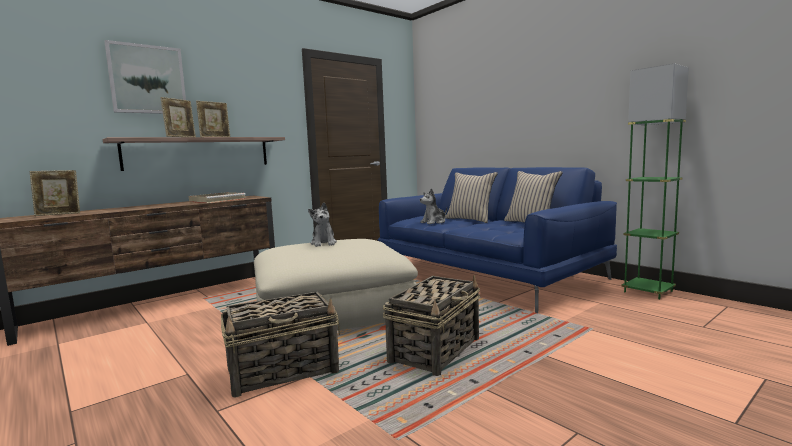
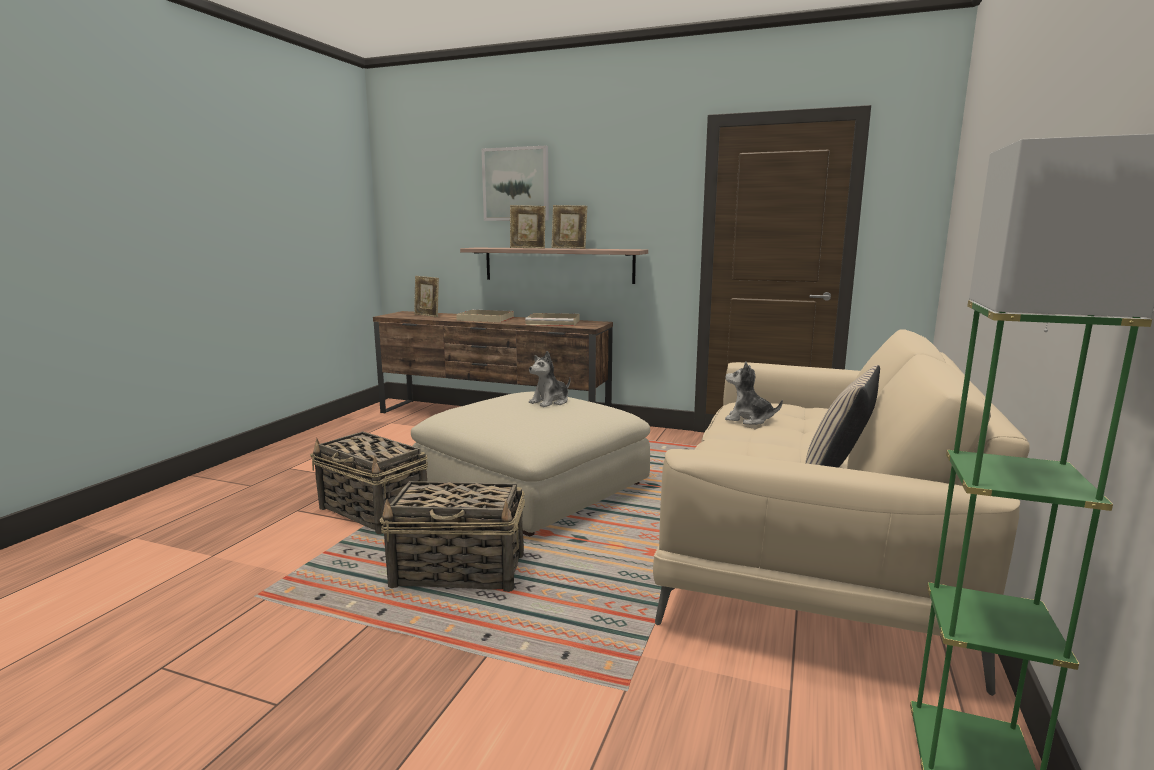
camera: 60 degrees right, 5 degrees up
blue sofa [377,167,617,313] -> beige sofa [653,330,1030,696]
beige pillow [446,172,498,223] -> none
none -> beige tray [456,310,514,322]

